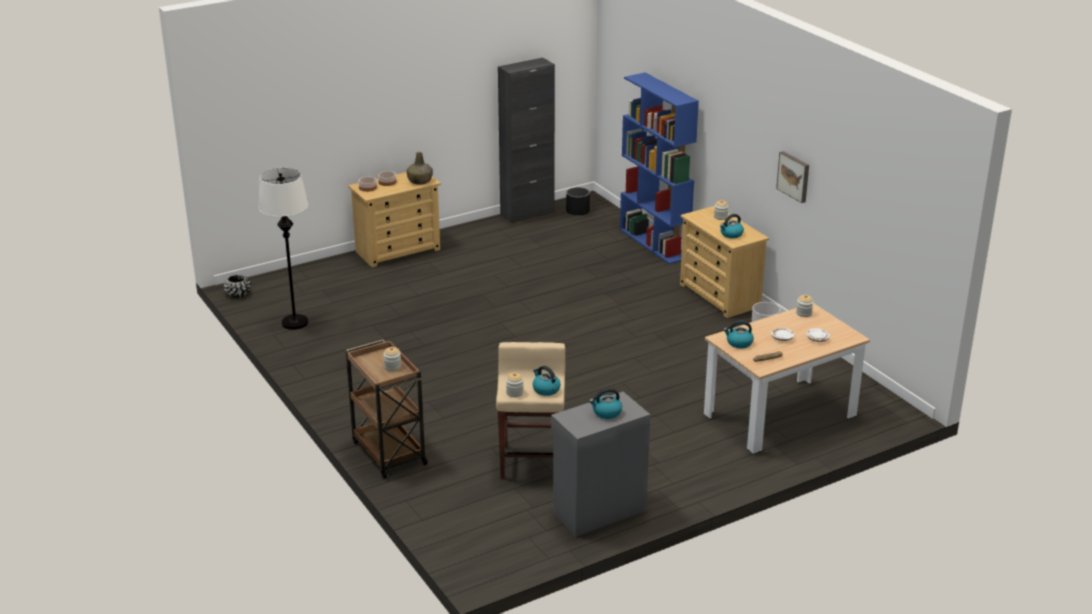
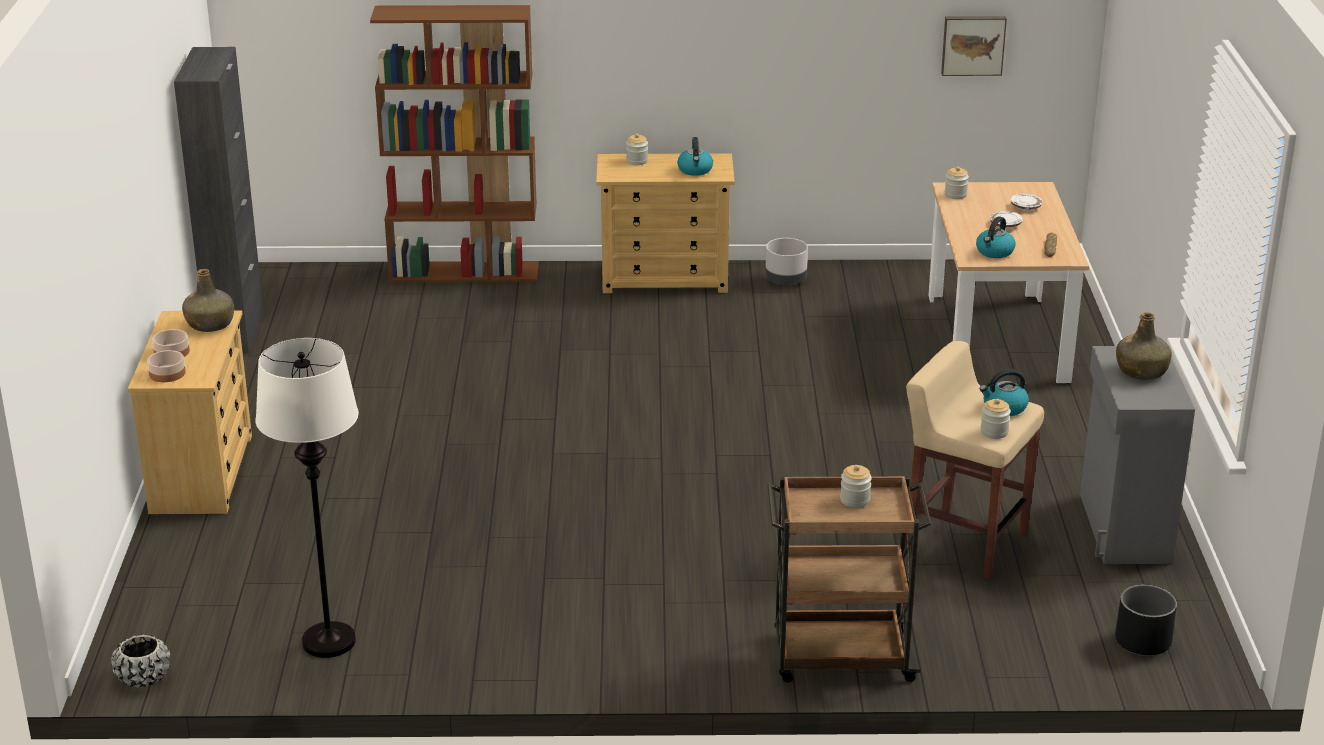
camera: 60 degrees left, 0 degrees up
black planter [566,187,590,216] -> black planter moved to [1115,585,1177,656]
kettle [589,388,622,419] -> green bottle [1116,313,1172,380]
blue bookcase [620,73,699,264] -> brown bookcase [370,5,539,282]
picture [776,151,809,203] -> picture moved to [941,16,1007,76]

